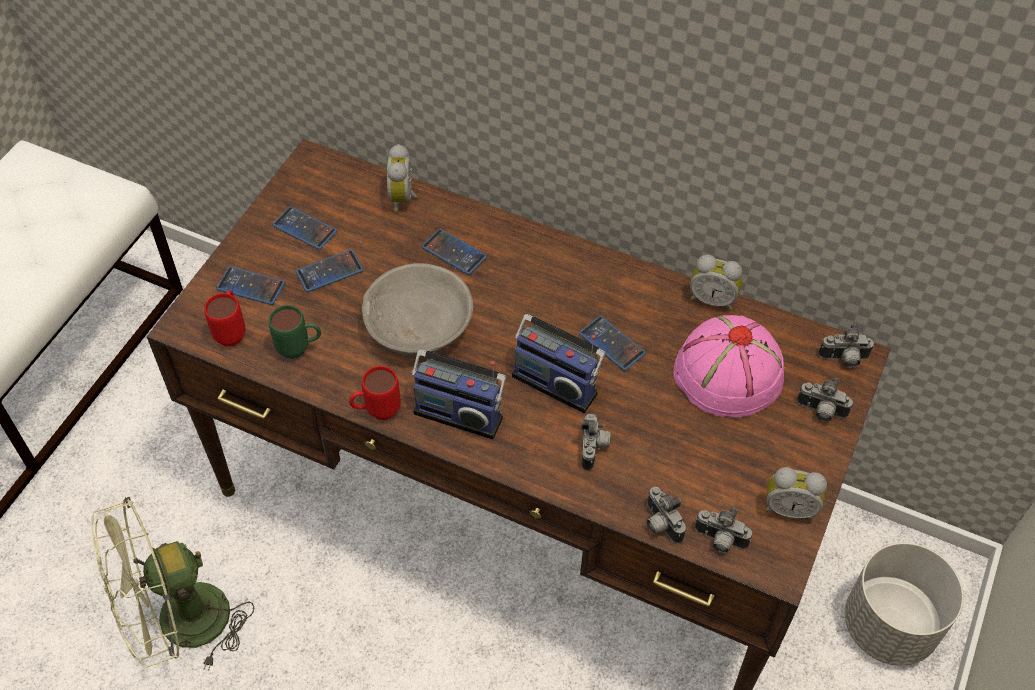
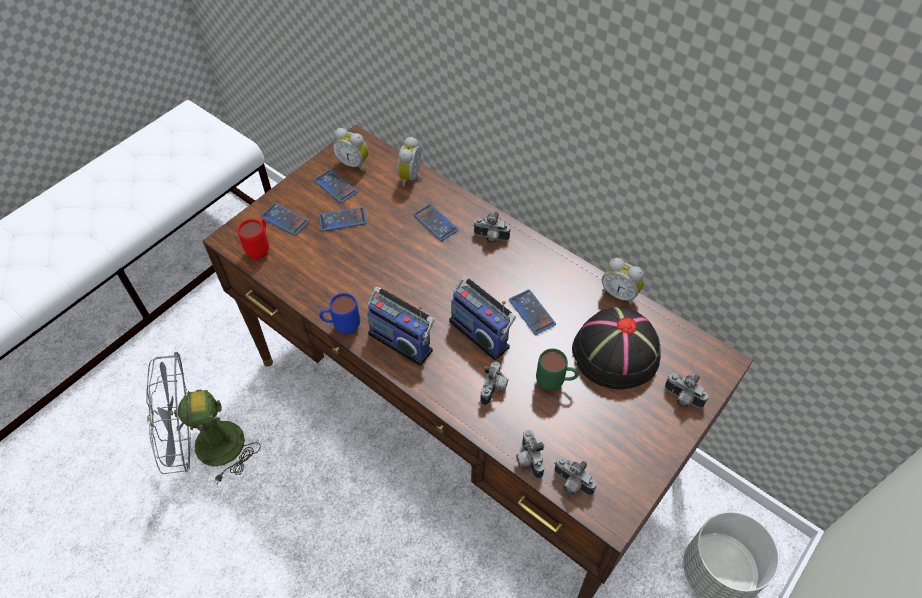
camera: 15 degrees right, 0 degrees up
green fan [91,497,255,671] -> grey fan [146,352,261,484]
green mug [269,305,321,359] -> green mug moved to [536,349,578,391]
red mug [349,366,401,420] -> blue mug [319,293,360,334]
grey bowl [362,263,474,356] -> none
pink hat [674,315,785,417] -> black hat [572,307,662,389]
alarm clock [765,467,827,521] -> alarm clock moved to [333,128,369,172]
camera [818,324,874,368] -> camera moved to [473,211,510,244]

